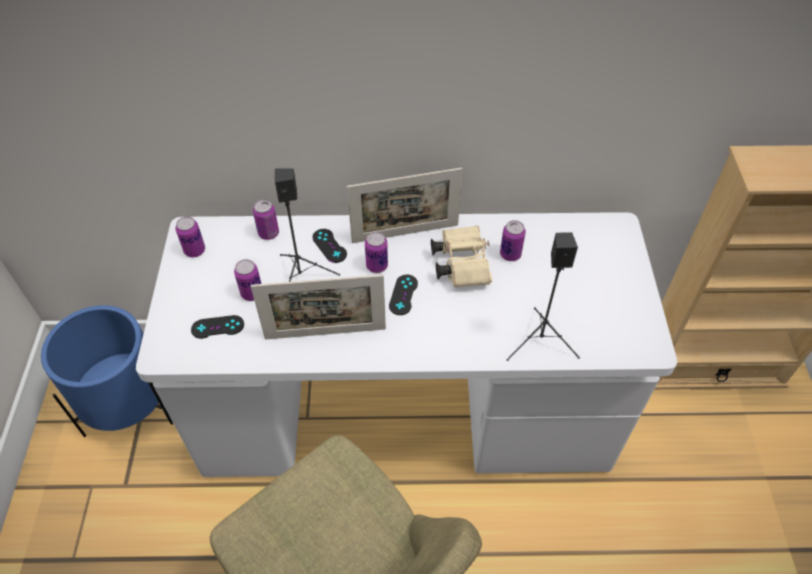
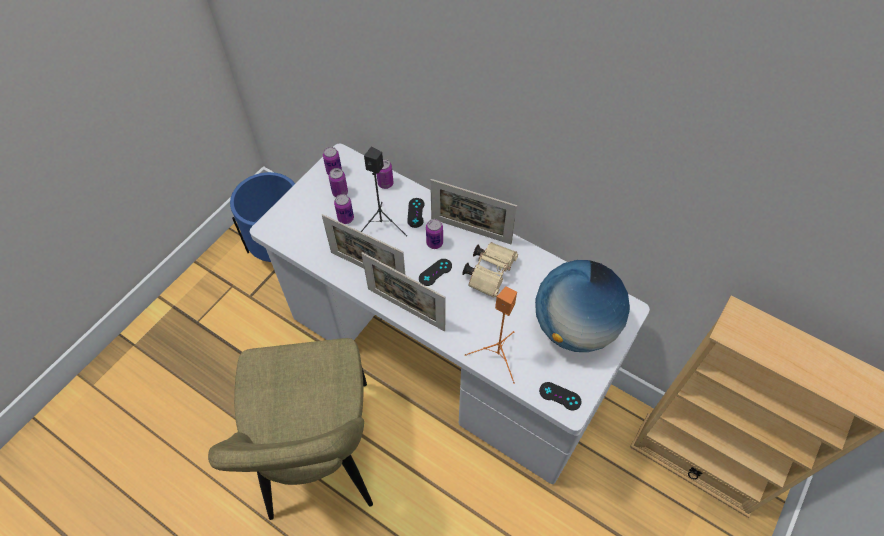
camera: 35 degrees right, 5 degrees up
black game controller [191,315,244,339] -> black game controller moved to [539,382,582,410]
can [500,220,526,261] -> can moved to [329,168,348,197]
black speaker [507,232,580,361] -> orange speaker [465,286,517,384]
none -> picture frame [361,252,445,331]
none -> globe [535,260,630,352]

